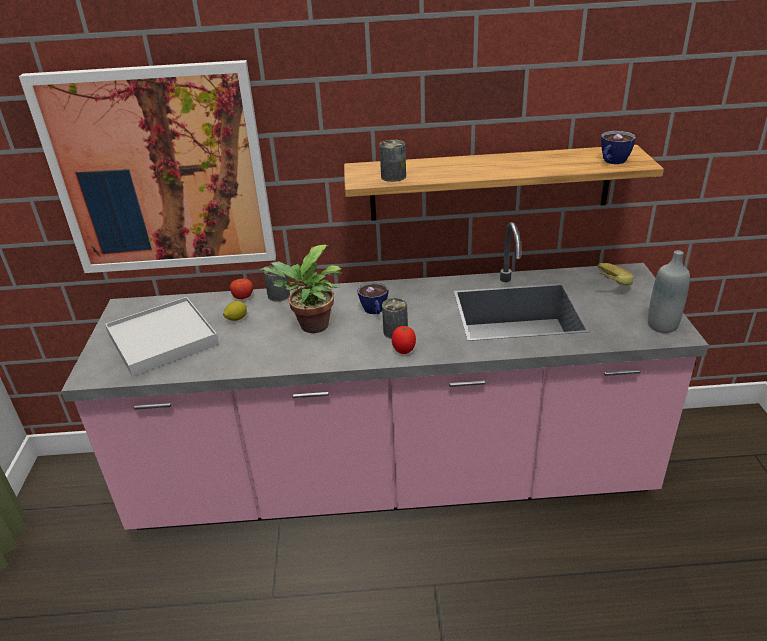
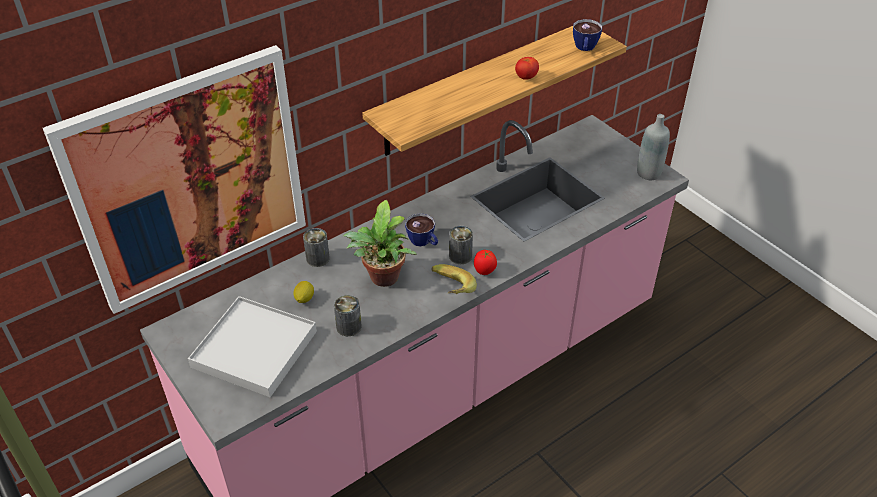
camera: 35 degrees left, 10 degrees up
tomato [230,278,253,299] -> tomato moved to [515,57,539,80]
can [380,140,406,182] -> can moved to [334,295,362,336]
banana [598,263,634,286] -> banana moved to [431,264,477,294]

